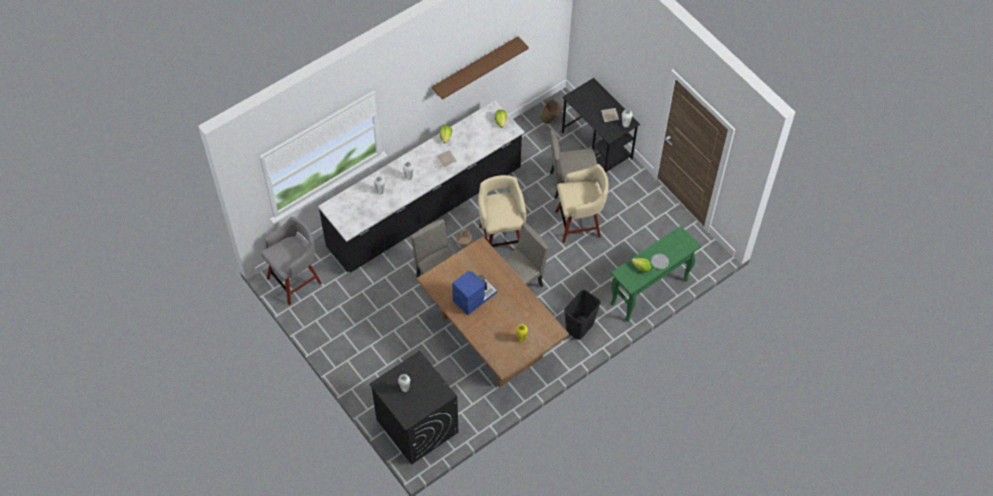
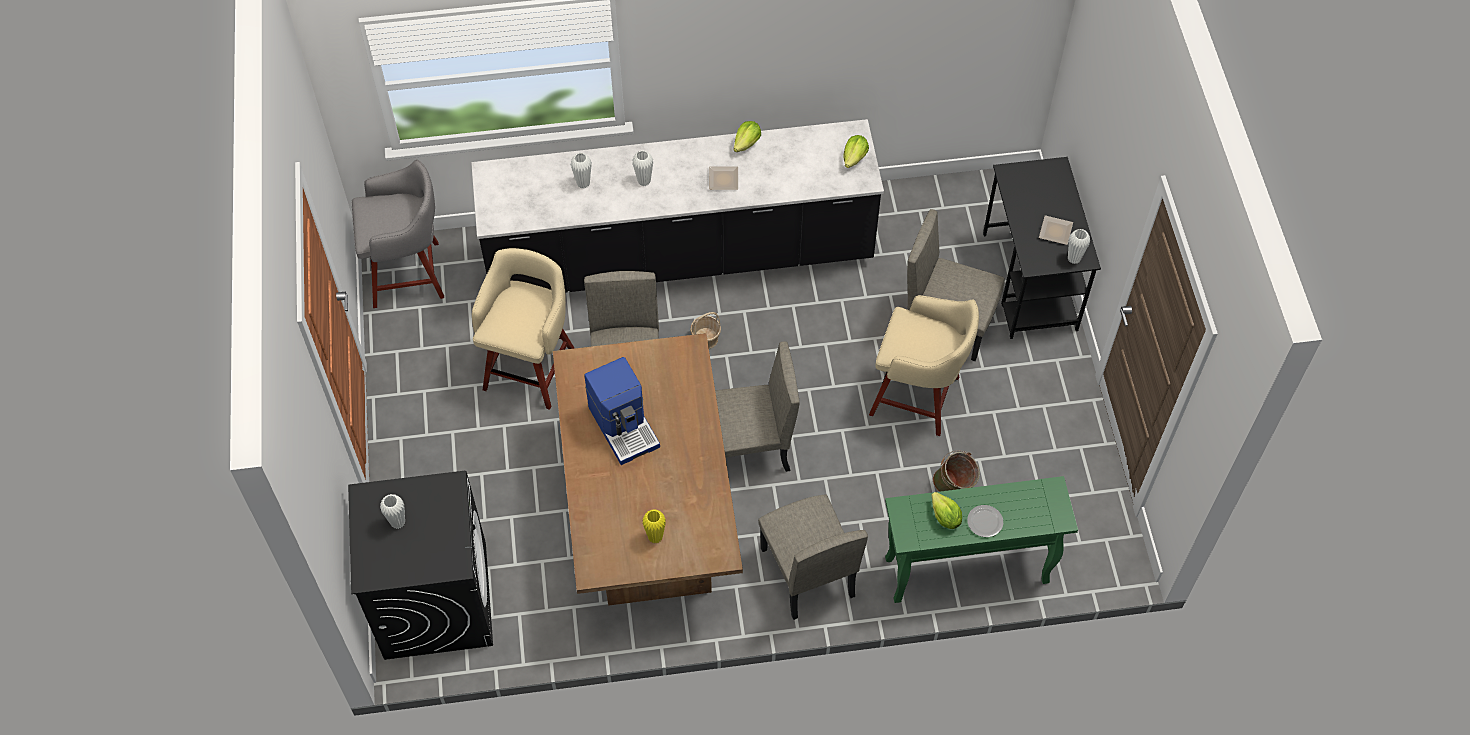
camera: 30 degrees right, 0 degrees up
brown shelf [432,37,529,100] -> none
coffee machine [452,271,497,315] -> coffee machine turned 75 degrees clockwise [584,357,660,465]
beige stool [478,175,526,247] -> beige stool moved to [472,248,574,410]
green bucket [540,99,562,124] -> green bucket moved to [933,450,980,492]
black trash can [564,289,601,340] -> beige chair [758,495,868,620]

